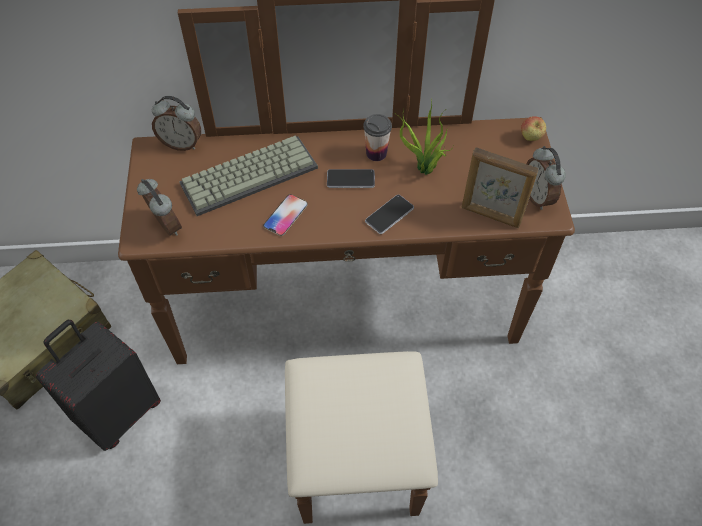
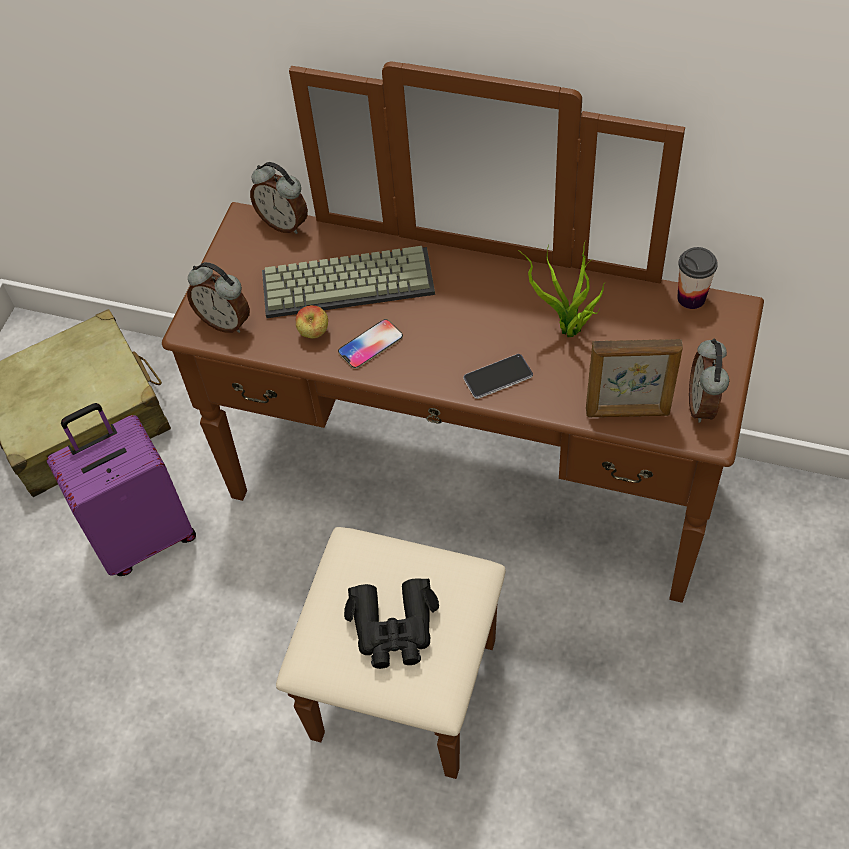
camera: 25 degrees right, 0 degrees up
black suitcase [36,320,161,451] -> purple suitcase [47,403,196,576]
alarm clock [137,179,182,236] -> alarm clock turned 135 degrees clockwise [187,262,250,333]
phone [327,169,375,188] -> none
cup [363,114,392,161] -> cup moved to [677,247,718,309]
picture frame [462,147,539,228] -> picture frame turned 45 degrees counterclockwise [586,339,683,417]
apple [521,116,546,141] -> apple moved to [296,305,328,338]
none -> black binoculars [344,578,439,669]

